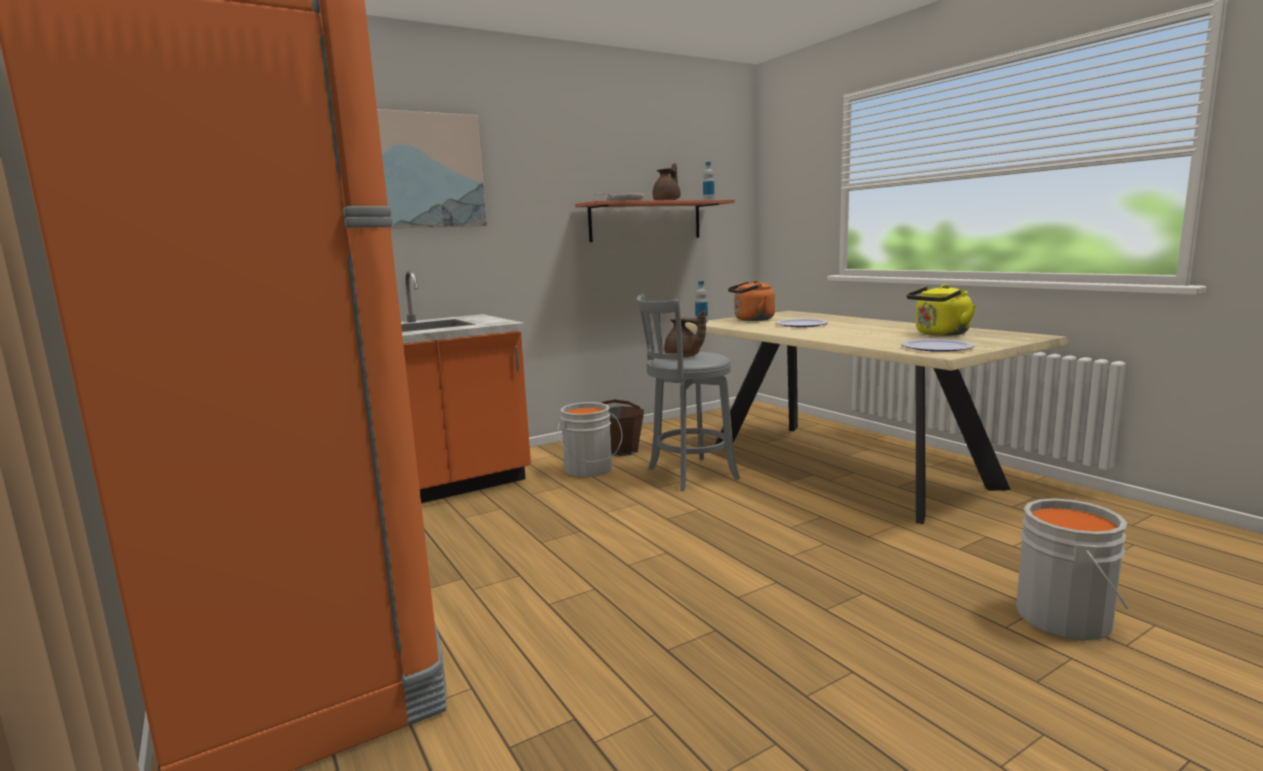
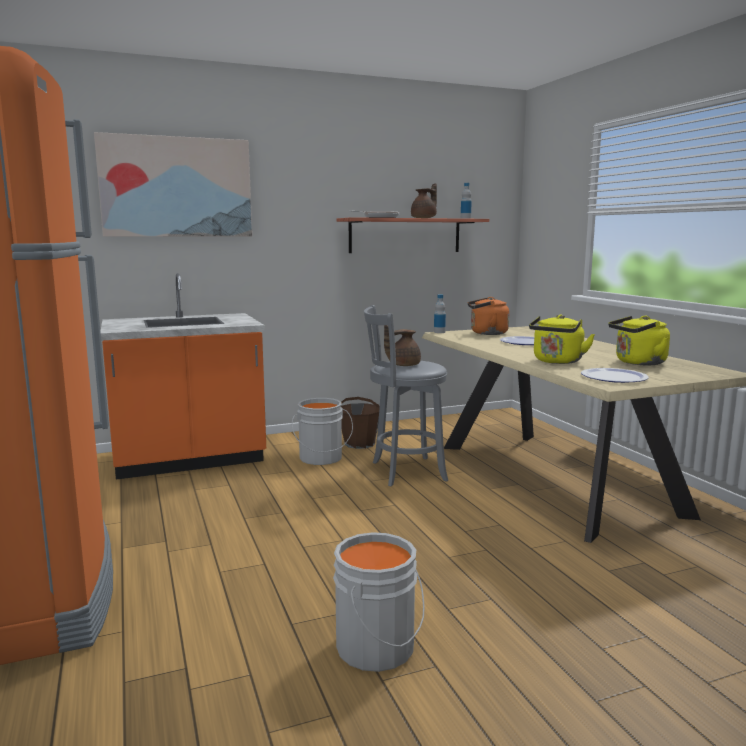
camera: 10 degrees right, 0 degrees up
brown teapot [664,310,706,358] -> brown teapot turned 105 degrees clockwise [384,325,421,366]
grey bucket [1016,498,1128,641] -> grey bucket moved to [333,532,425,672]
none -> yellow kettle [529,315,595,364]

